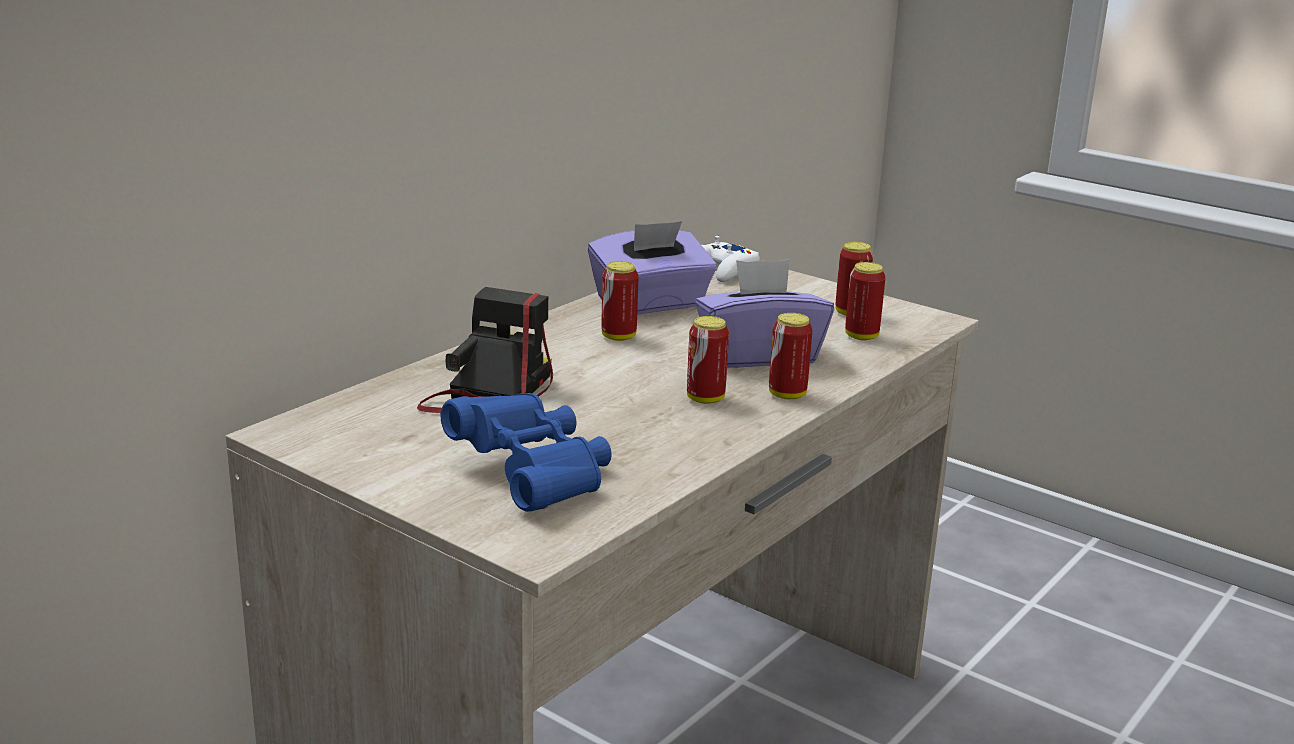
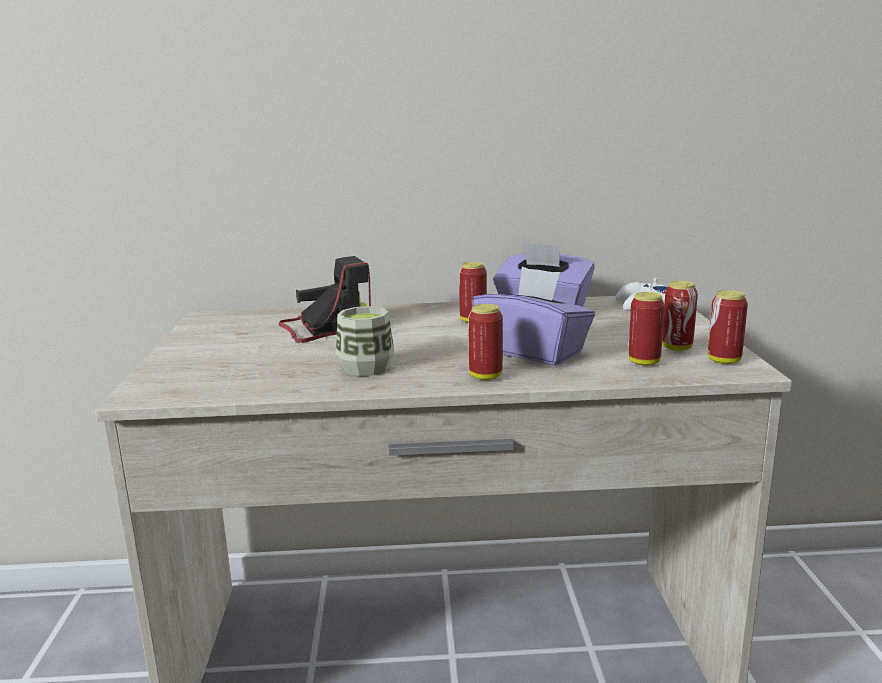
camera: 50 degrees right, 5 degrees down
blue binoculars [441,393,611,512] -> none
can [687,316,729,404] -> can moved to [708,290,748,364]
none -> cup [336,306,394,376]

